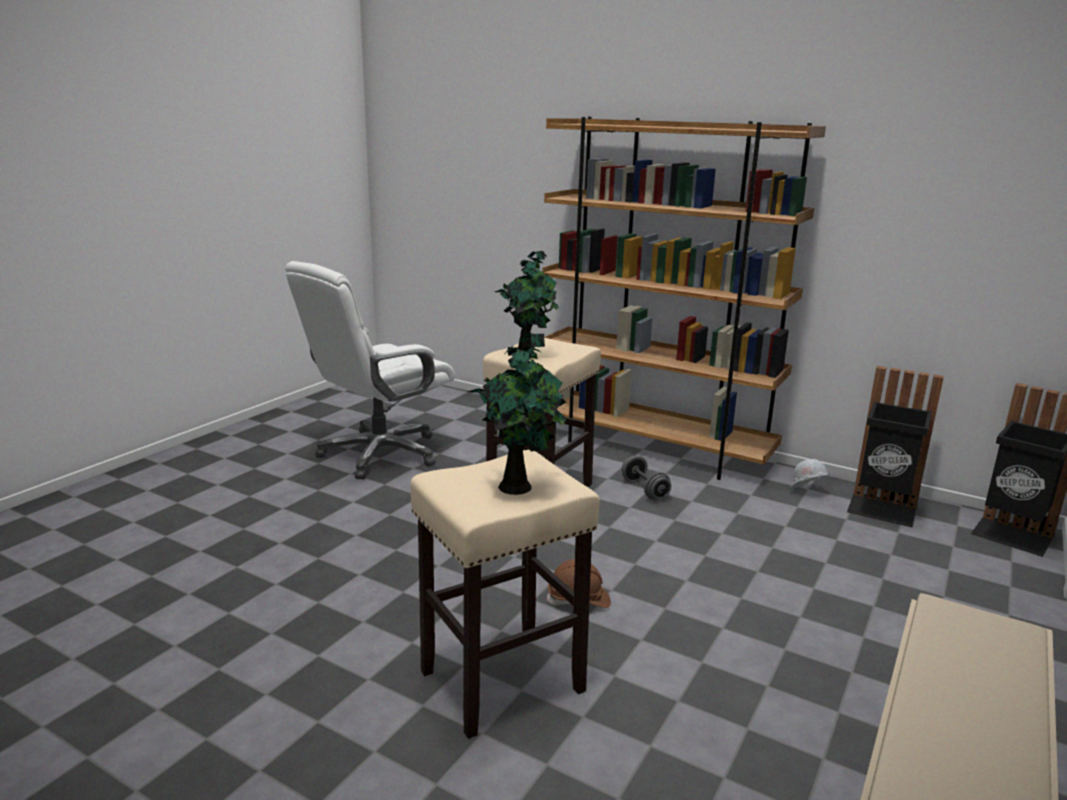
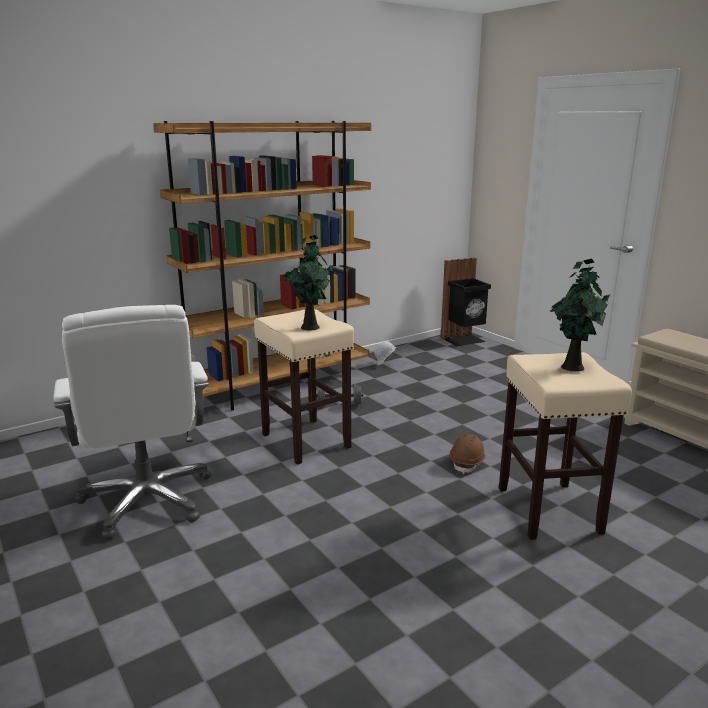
camera: 65 degrees left, 0 degrees up
black trash can [847,366,944,528] -> none

